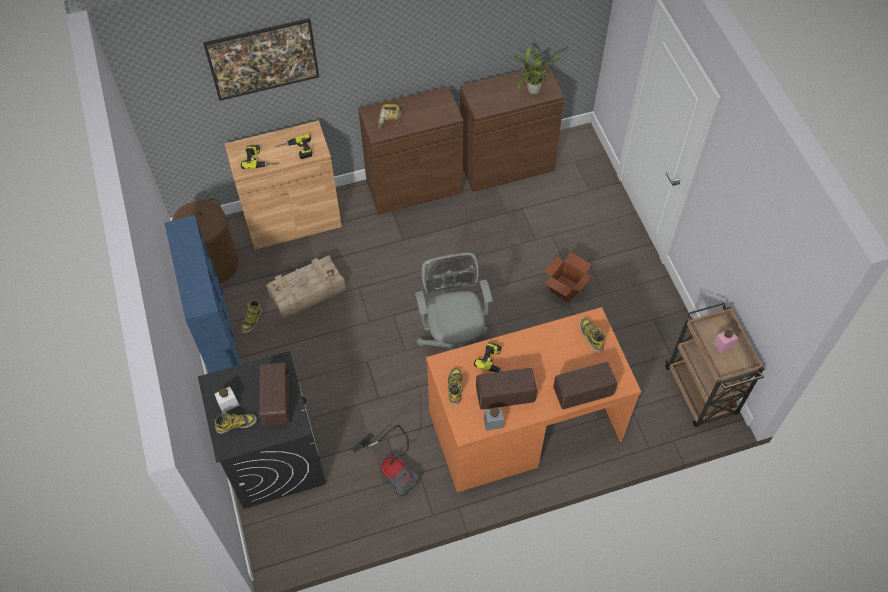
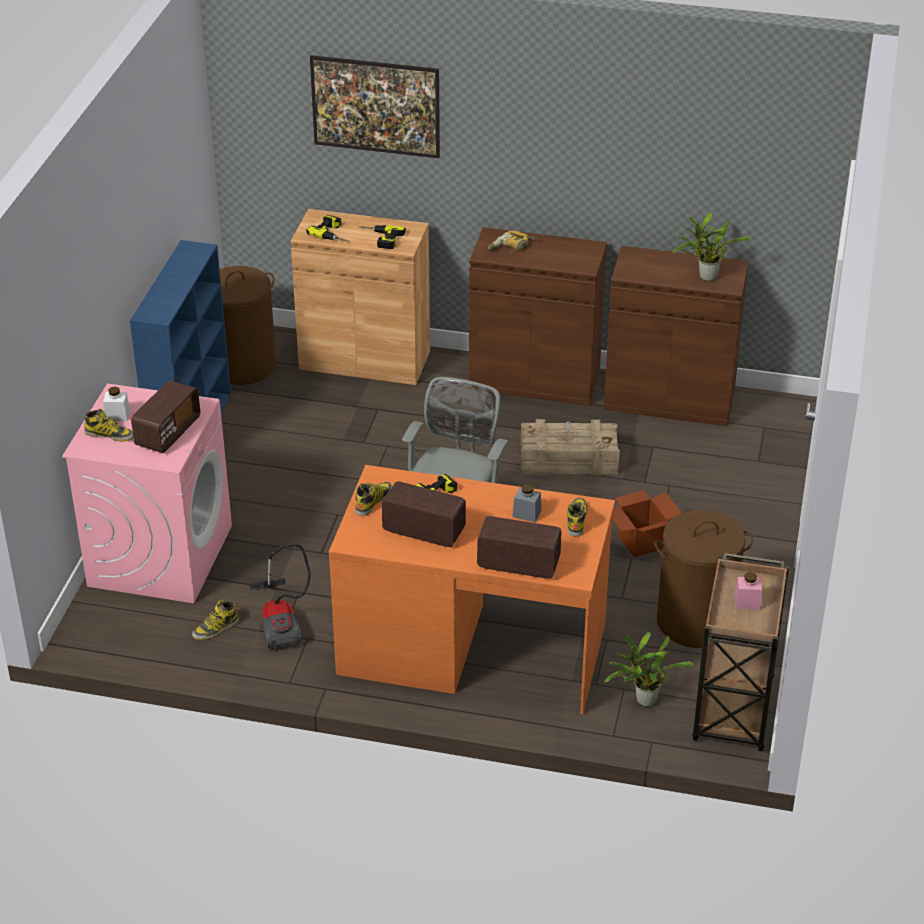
camera: 30 degrees right, 20 degrees down
black washing machine [198,351,326,509] -> pink washing machine [62,383,232,603]
boot [241,300,262,333] -> boot moved to [192,600,239,640]
crate [266,255,346,320] -> crate moved to [520,419,620,475]
grey jar [484,407,504,431] -> grey jar moved to [513,484,541,522]
none -> potted plant [604,632,693,707]
none -> brown laundry basket [654,510,754,648]

